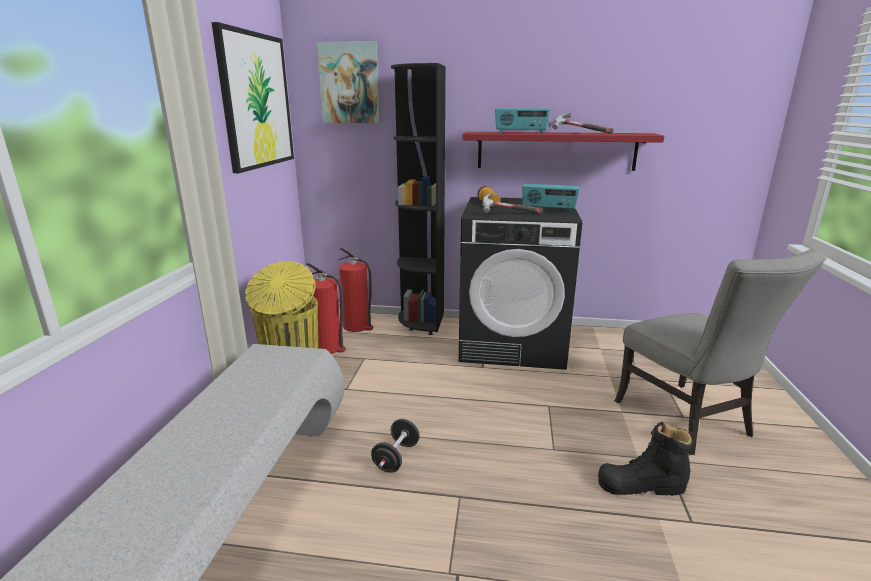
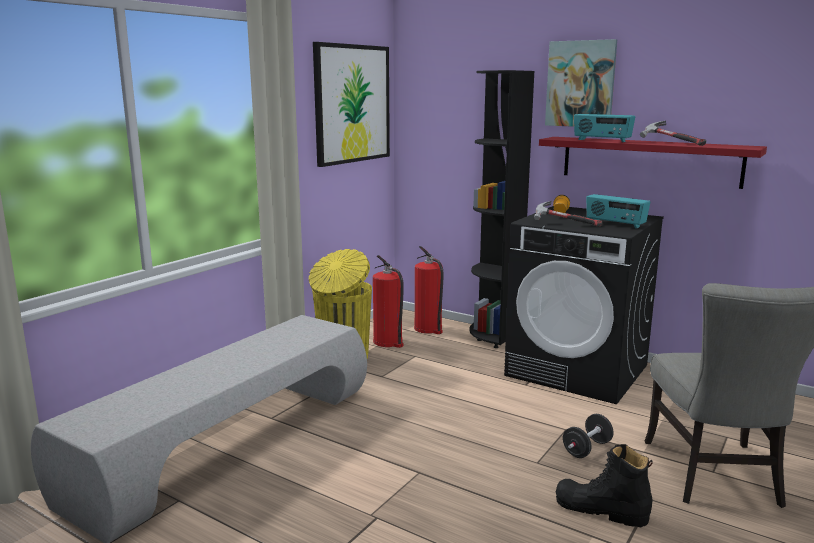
camera: 25 degrees right, 5 degrees down
picture [316,41,381,123] -> picture moved to [545,39,617,127]
black dumbbell [371,419,420,473] -> black dumbbell moved to [563,414,614,458]

